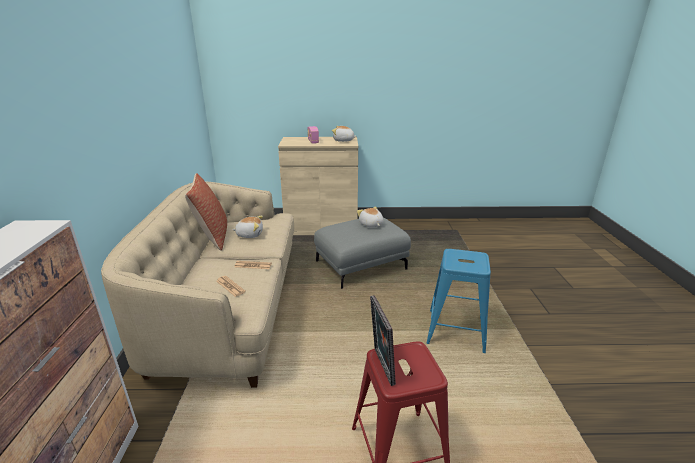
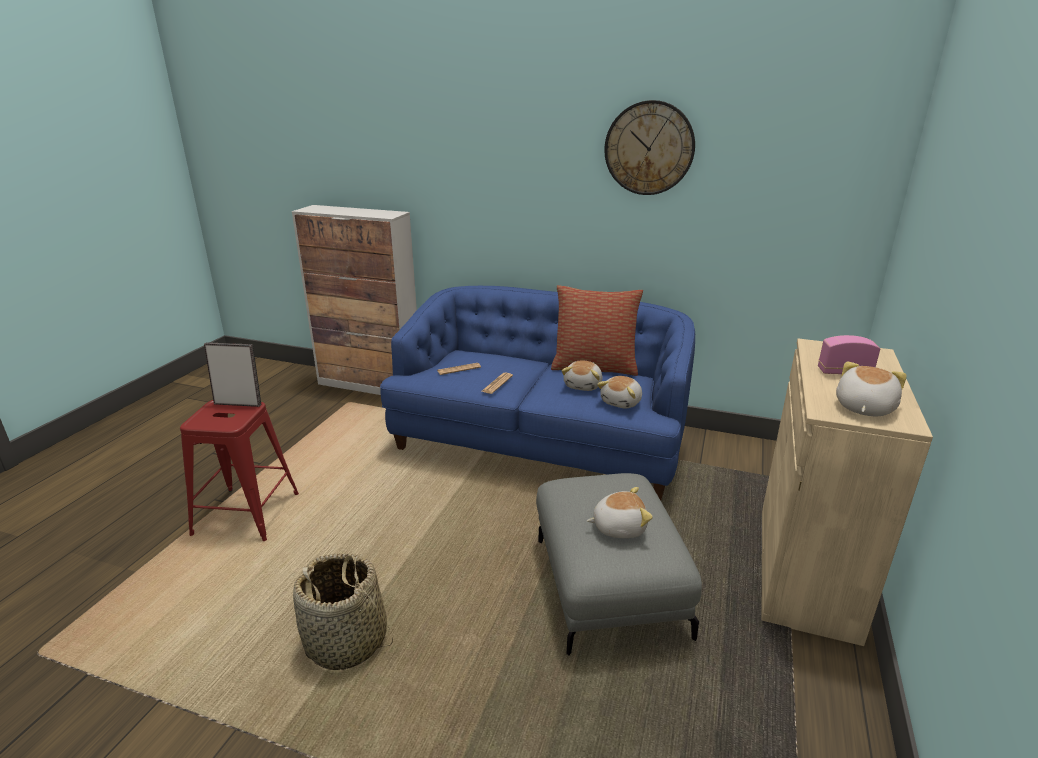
camera: 110 degrees right, 0 degrees up
beige sofa [101,182,294,388] -> blue sofa [380,286,695,500]
blue stool [426,249,491,353] -> basket [293,553,393,670]
none -> plush toy [597,376,642,409]
none -> wall clock [604,100,695,195]

